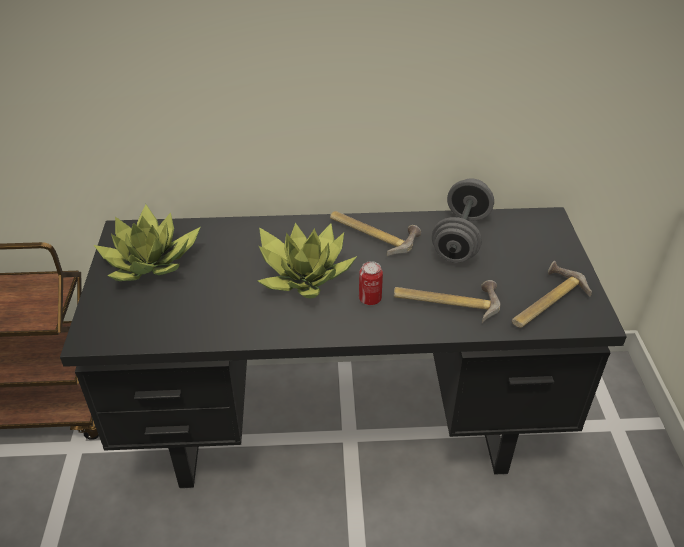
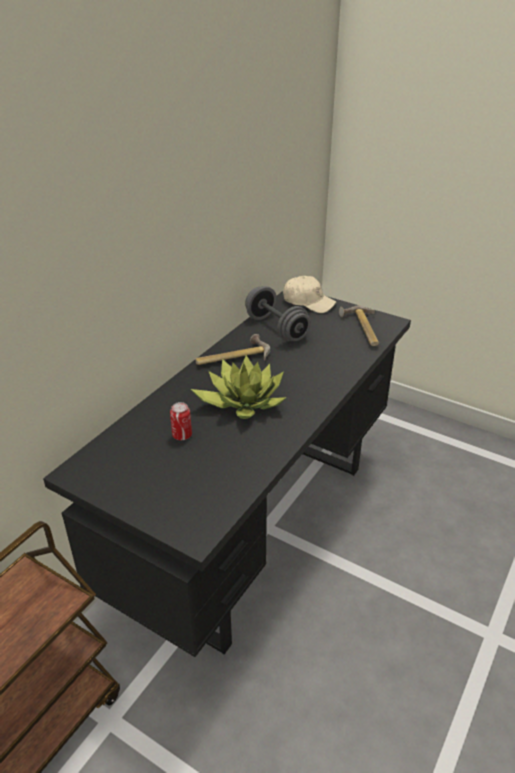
camera: 55 degrees left, 5 degrees down
potted plant [94,204,200,281] -> none
can [359,261,383,305] -> can moved to [170,402,192,440]
hammer [394,280,500,323] -> none
none -> beige cap [283,276,336,313]

